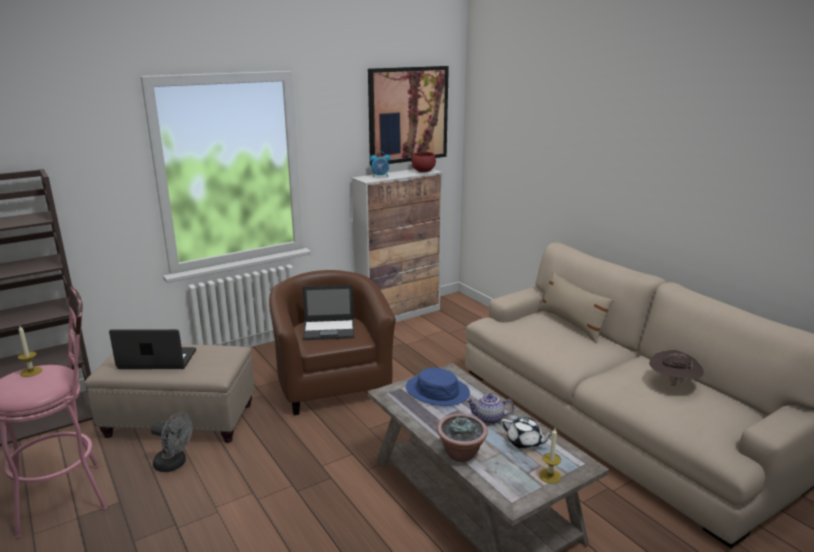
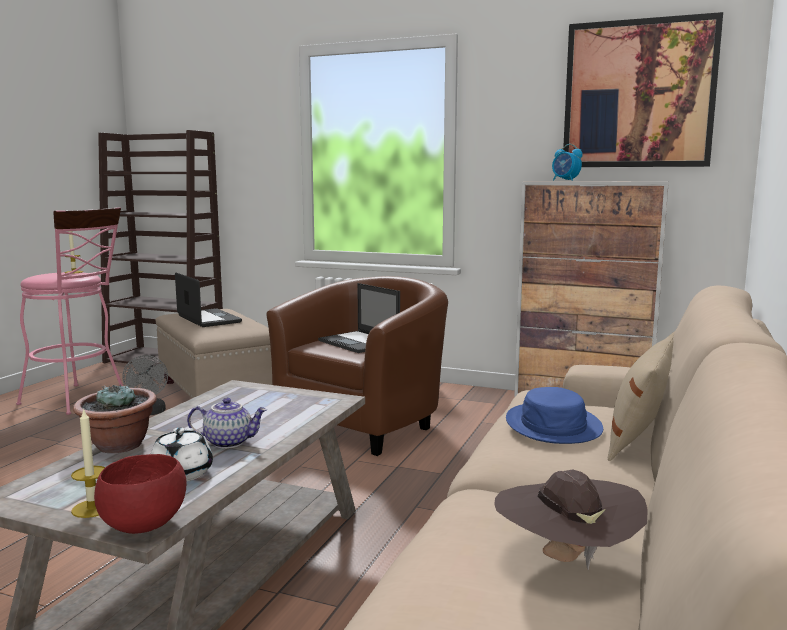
camera: 55 degrees right, 10 degrees down
blue hat [406,368,470,406] -> blue hat moved to [506,387,603,444]
red bowl [411,152,436,172] -> red bowl moved to [94,454,187,534]
teapot [466,394,514,424] -> teapot turned 120 degrees clockwise [187,398,267,449]

